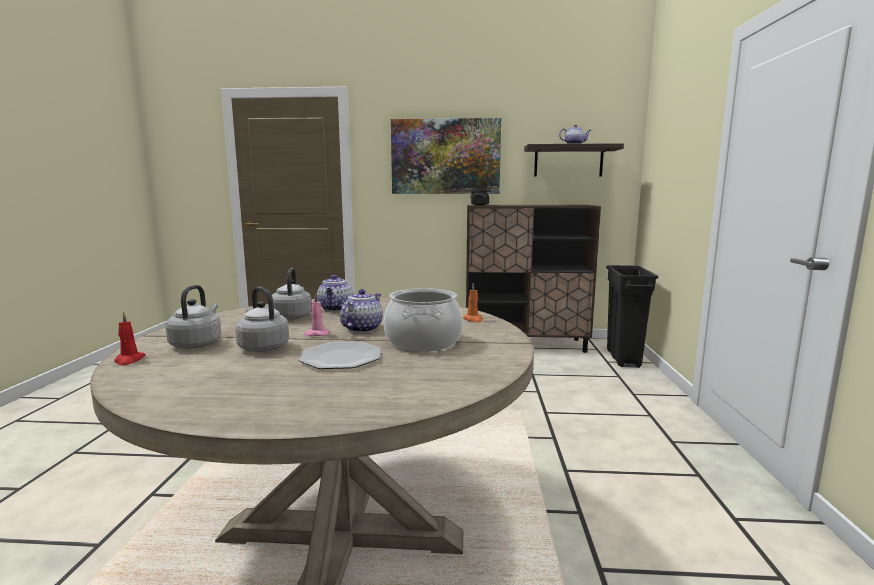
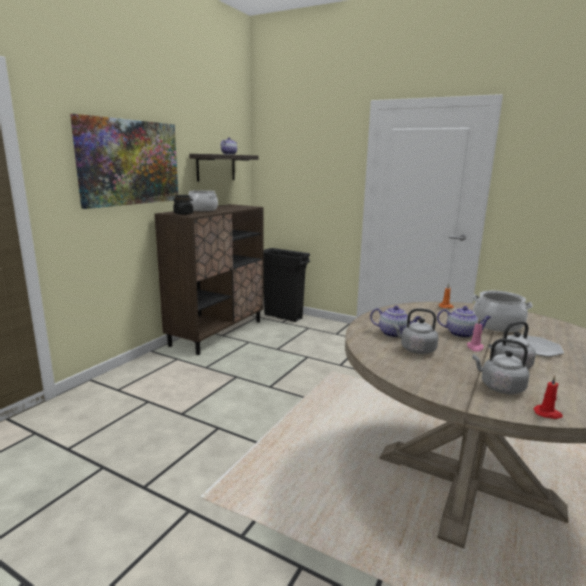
camera: 65 degrees left, 5 degrees up
teapot [340,289,383,333] -> teapot turned 150 degrees clockwise [437,306,491,338]
none -> cooking pot [188,190,218,212]

